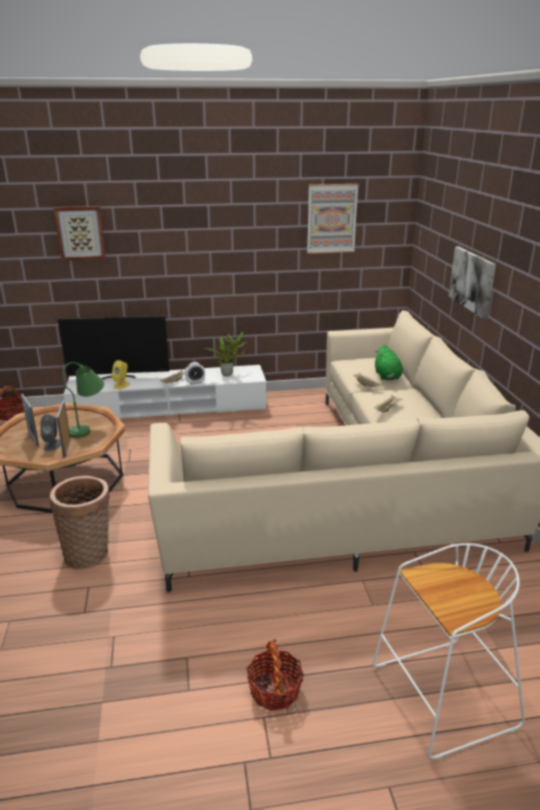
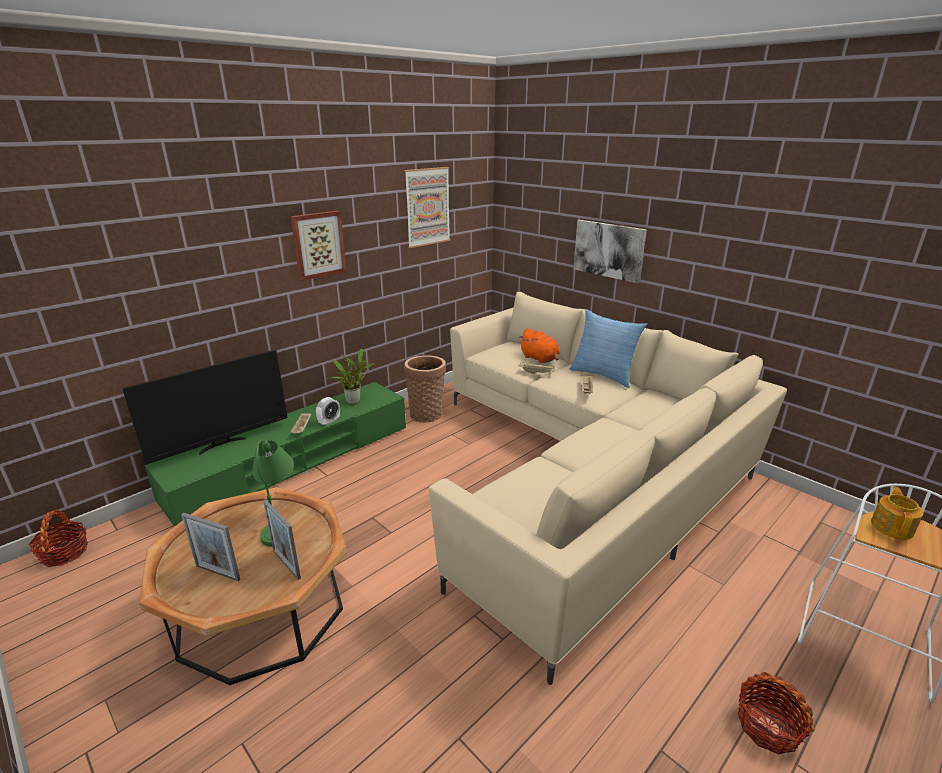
camera: 35 degrees left, 0 degrees up
grey speaker [40,414,61,451] -> none
basket [50,476,110,569] -> basket moved to [404,355,446,423]
picture [54,206,106,261] -> picture moved to [291,211,347,281]
white tv stand [64,365,266,419] -> green tv stand [144,382,406,527]
yellow speaker [112,360,130,389] -> none
green plush toy [375,345,403,380] -> orange plush toy [519,328,560,363]
none -> pillow [570,309,647,388]
none -> teapot [871,487,923,540]

